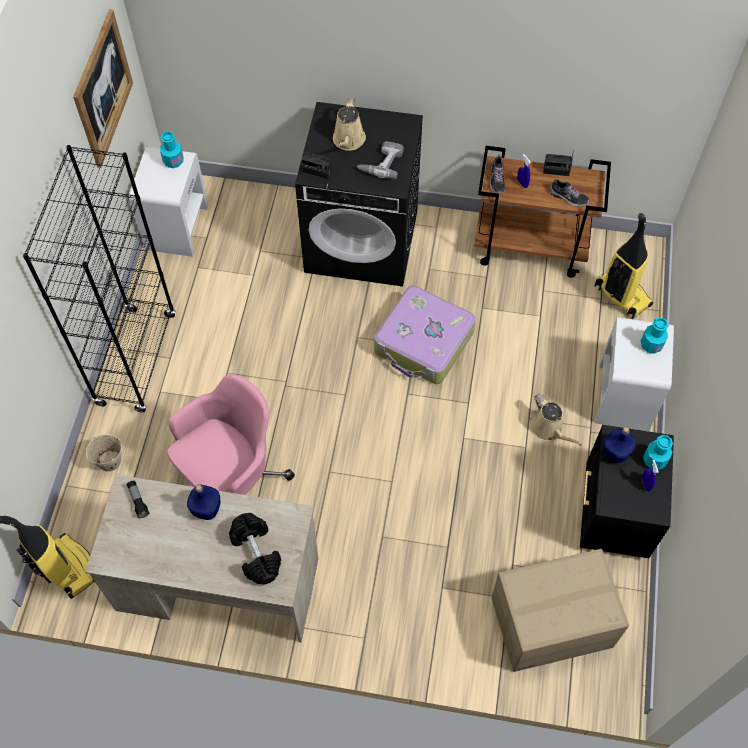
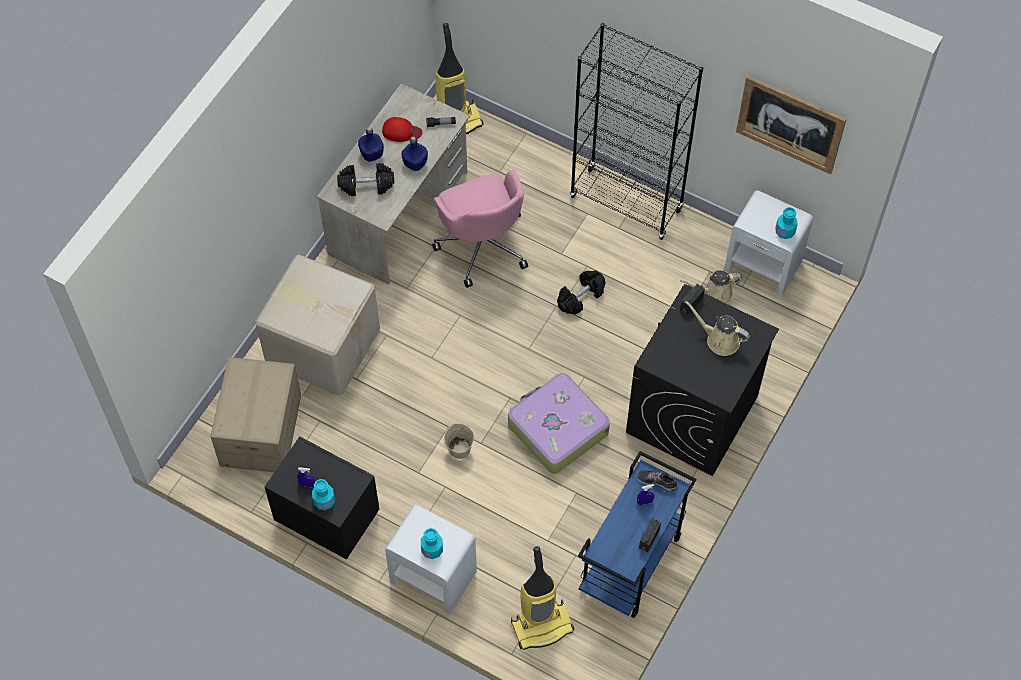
camera: 110 degrees right, 0 degrees up
beige bucket [86,434,122,472] -> beige bucket moved to [444,423,474,459]
power drill [356,141,404,179] -> none
brown cart [474,146,611,278] -> blue cart [578,451,696,618]
beige watering can [531,394,582,446] -> beige watering can moved to [680,270,742,304]
shoe [550,178,590,207] -> none
blue bottle [603,427,636,463] -> blue bottle moved to [358,127,384,162]
none -> cardboard box [255,254,380,395]
none -> red cap [382,117,423,142]
none -> black dumbbell [557,270,605,314]

